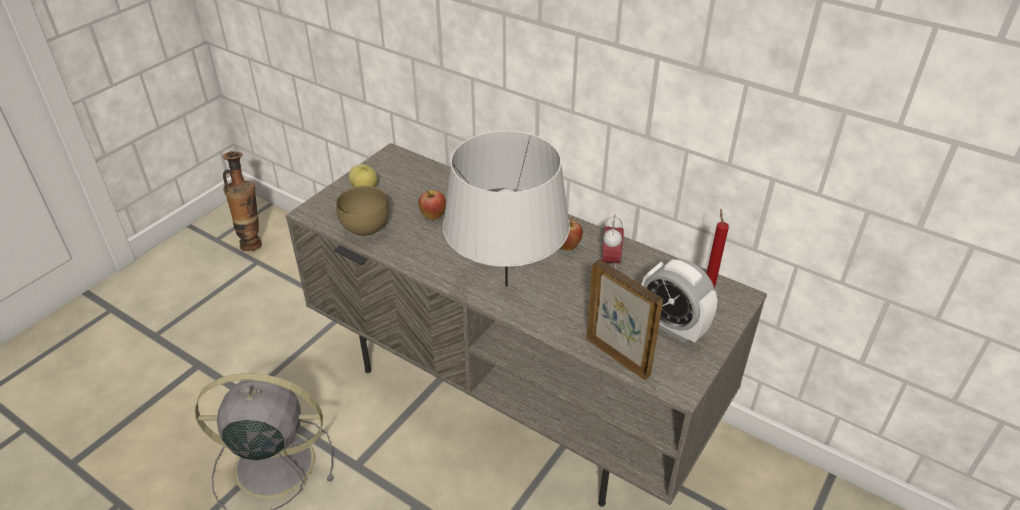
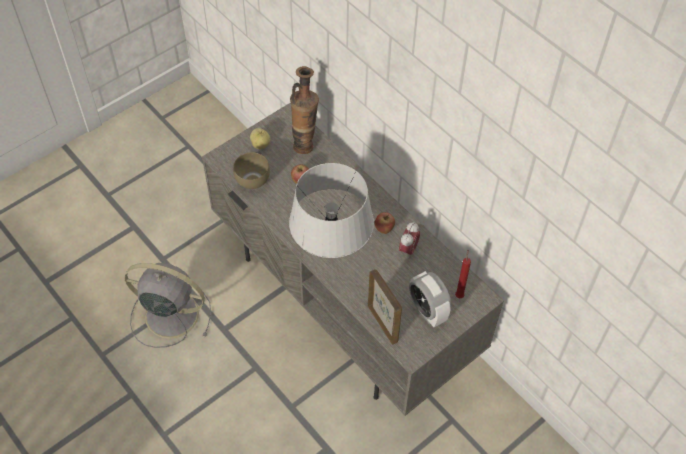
camera: 15 degrees right, 15 degrees up
vase [223,151,262,251] -> vase moved to [290,66,319,154]

